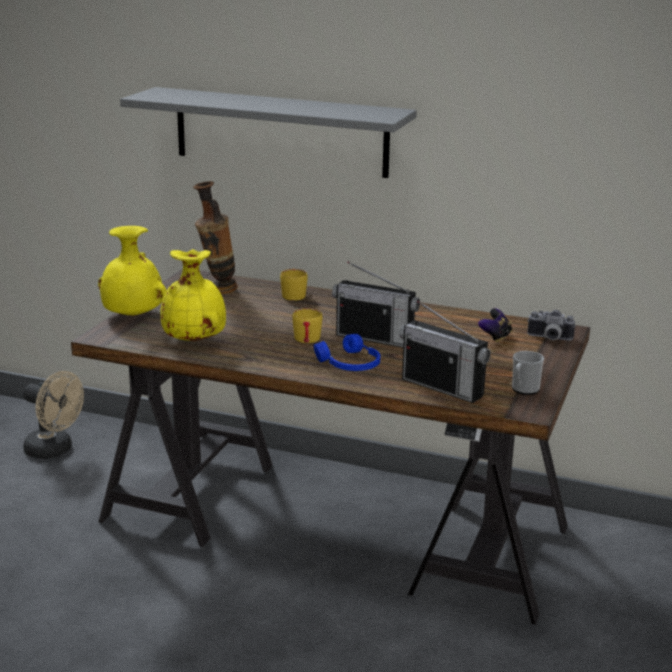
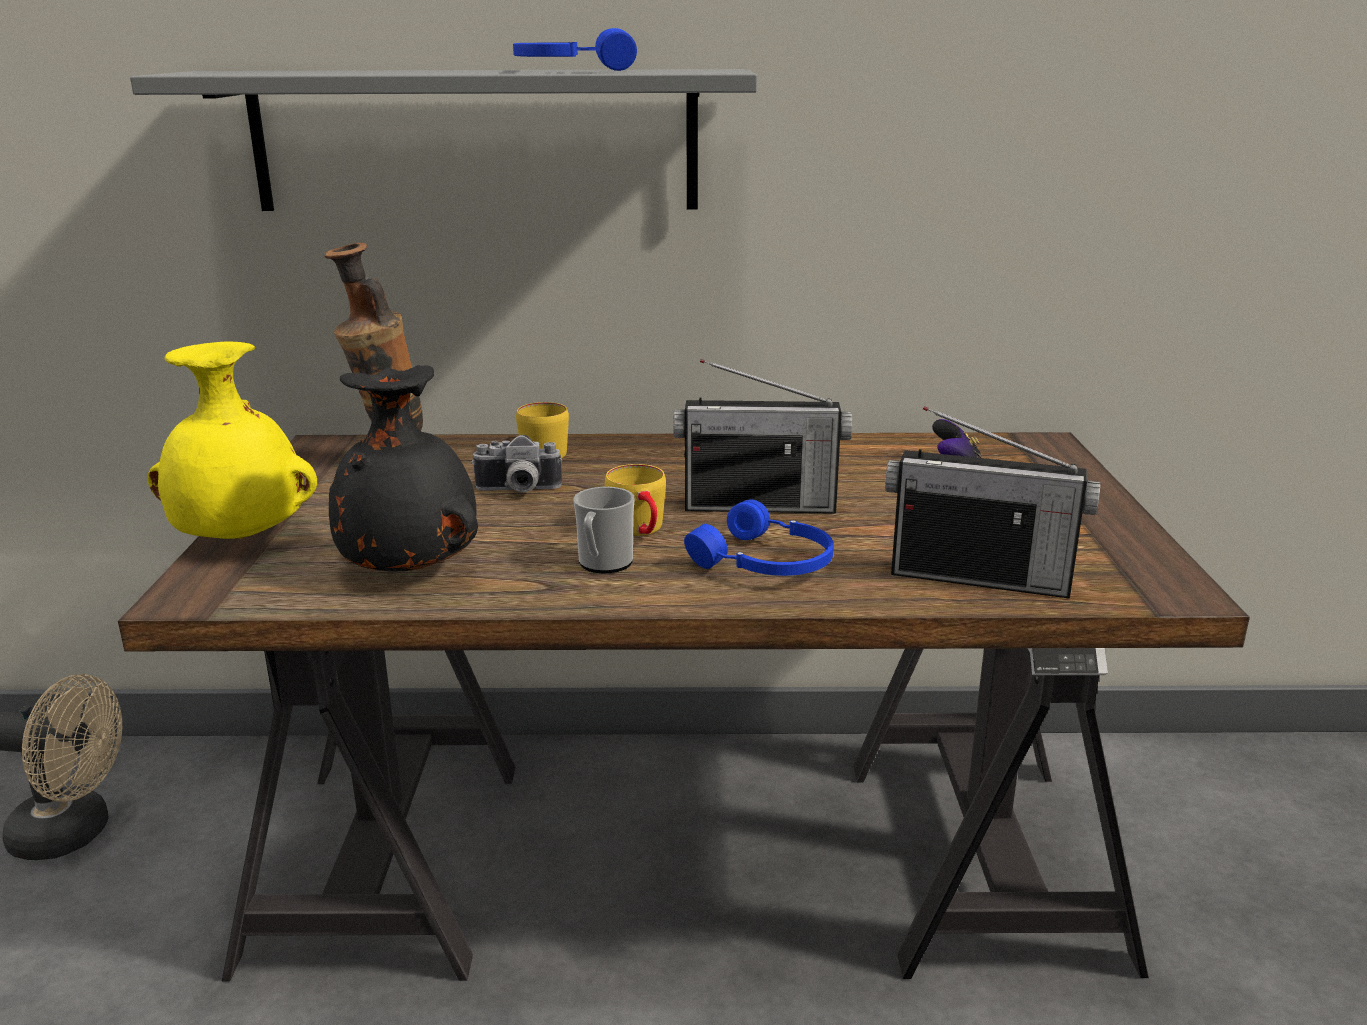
camera: 20 degrees left, 0 degrees up
yellow vase [160,249,226,341] -> black vase [329,365,478,571]
mug [512,351,544,395] -> mug moved to [573,487,634,573]
camera [527,310,576,341] -> camera moved to [471,435,562,492]
none -> blue headphones [513,28,637,71]

